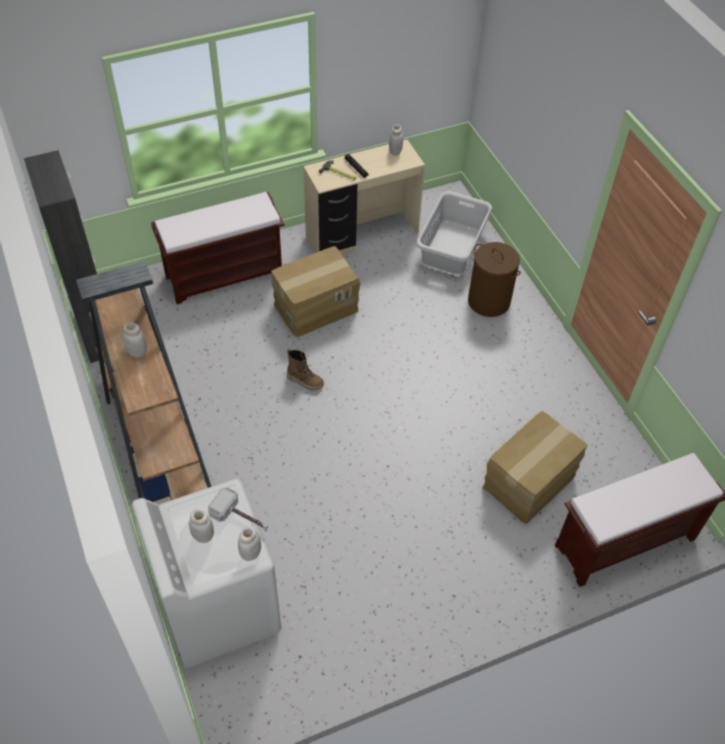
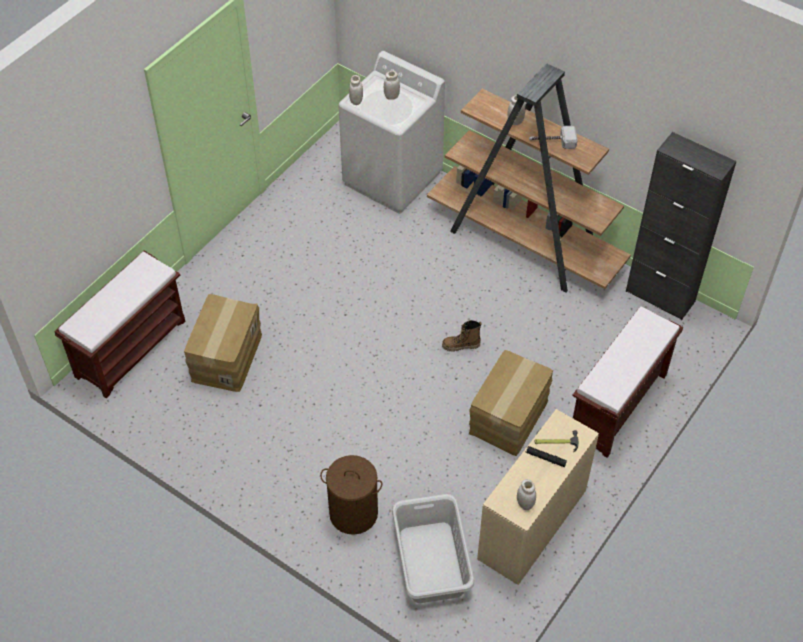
camera: 150 degrees right, 0 degrees up
hammer [208,487,268,529] -> hammer moved to [529,126,578,149]

